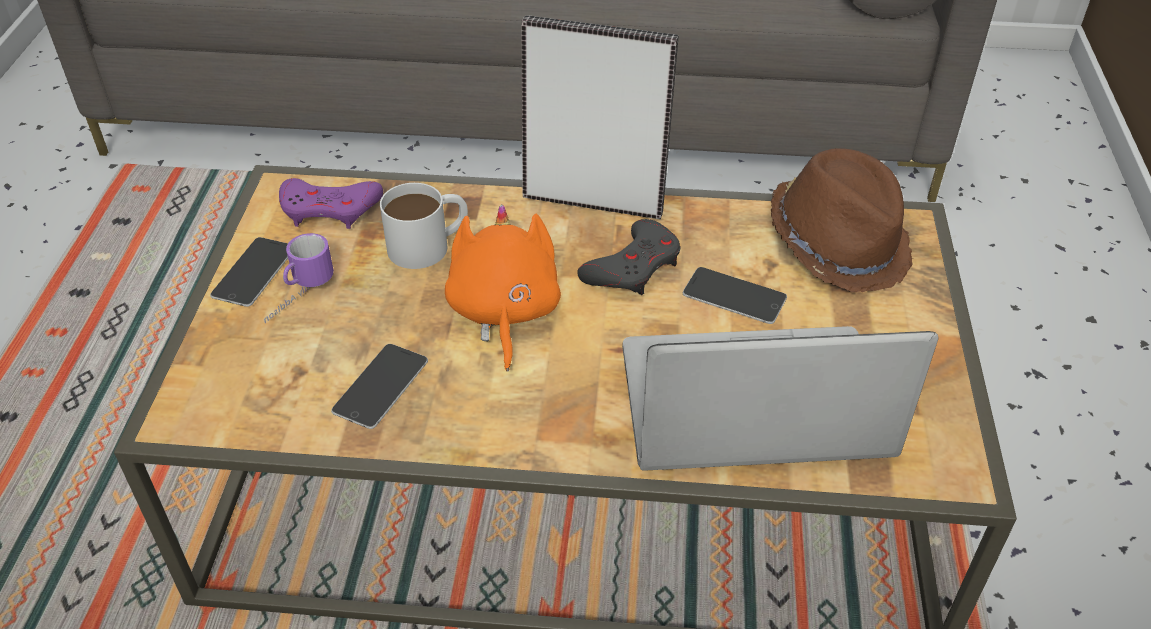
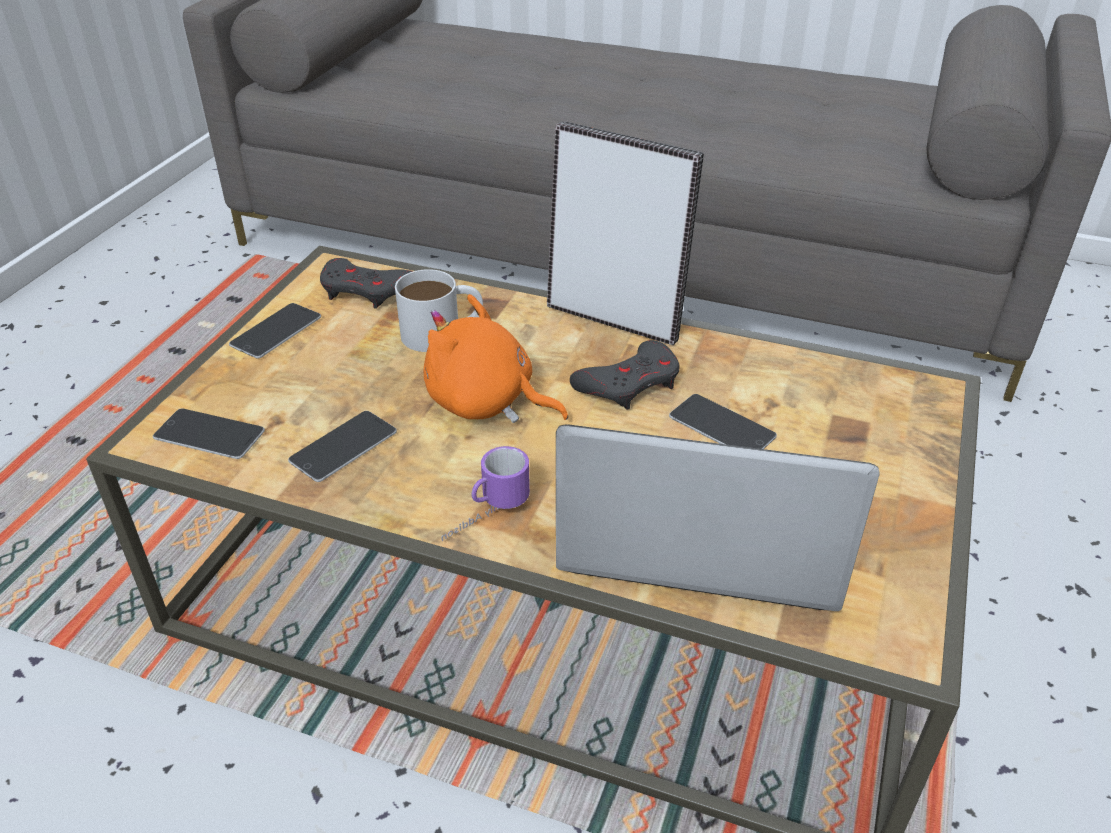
camera: 15 degrees right, 5 degrees down
mug [264,233,334,323] -> mug moved to [441,446,530,541]
purple game controller [279,178,383,229] -> grey game controller [320,258,413,309]
orange plush toy [445,205,561,372] -> orange plush toy turned 75 degrees counterclockwise [423,294,568,423]
brown hat [771,148,913,292] -> none
none -> phone [153,409,265,459]

